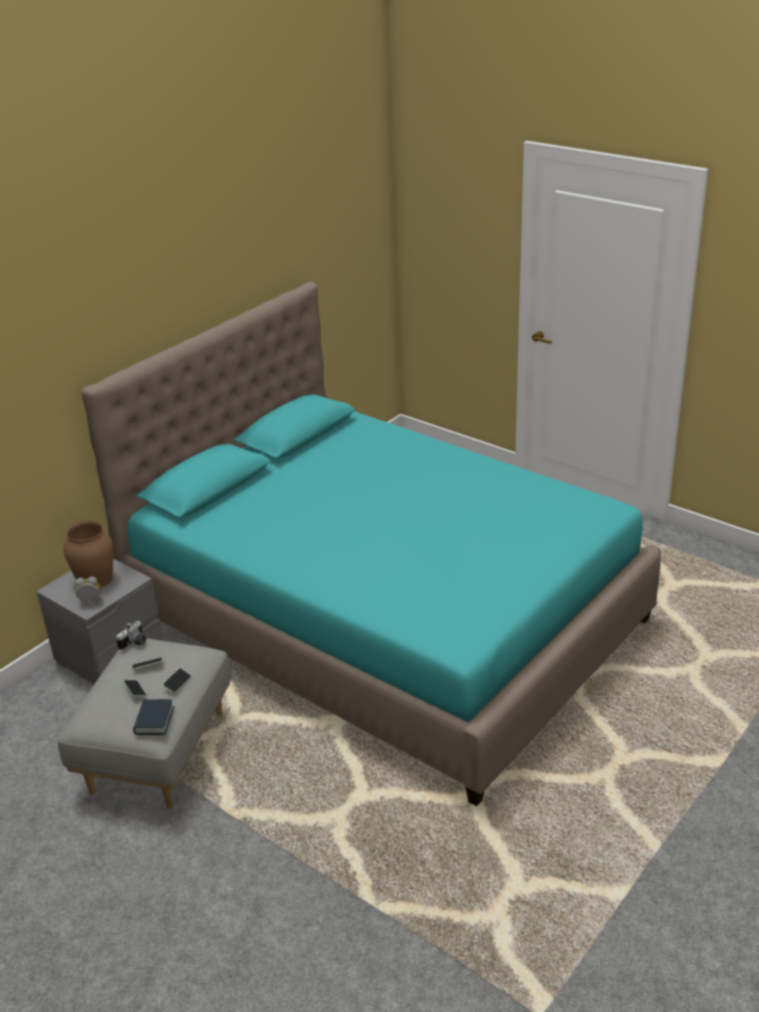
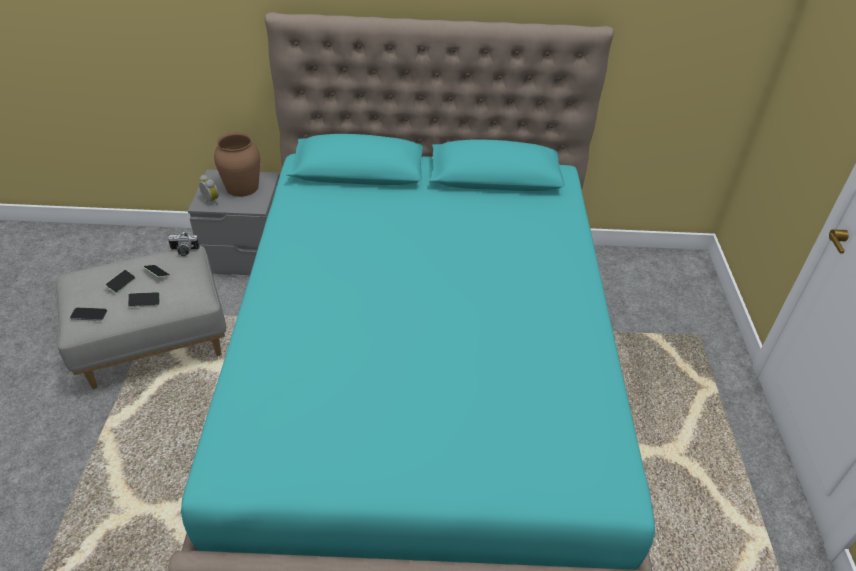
camera: 50 degrees right, 10 degrees up
book [133,699,175,735] -> phone [70,307,107,321]

